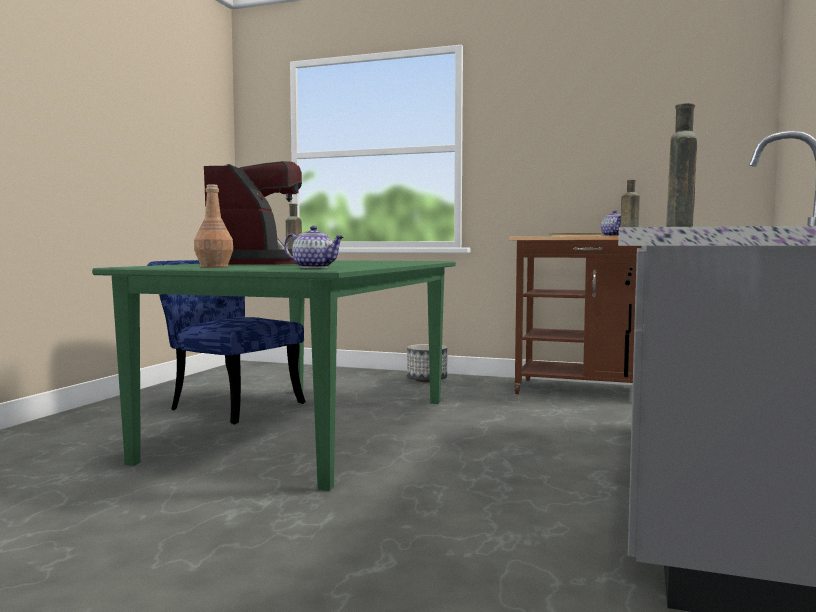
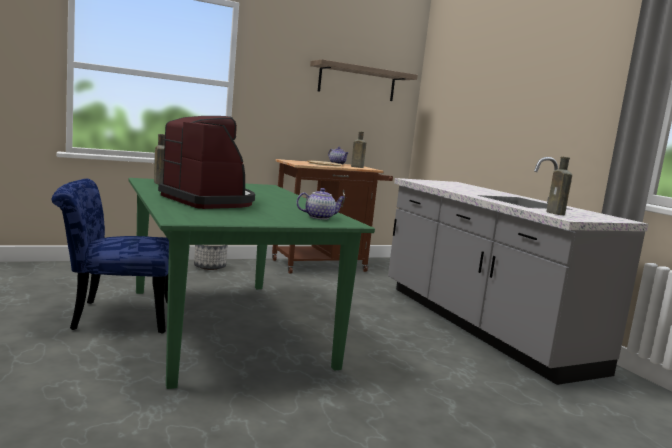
camera: 45 degrees left, 5 degrees up
brown bottle [194,185,233,268] -> none
none -> shelf [310,59,418,101]

